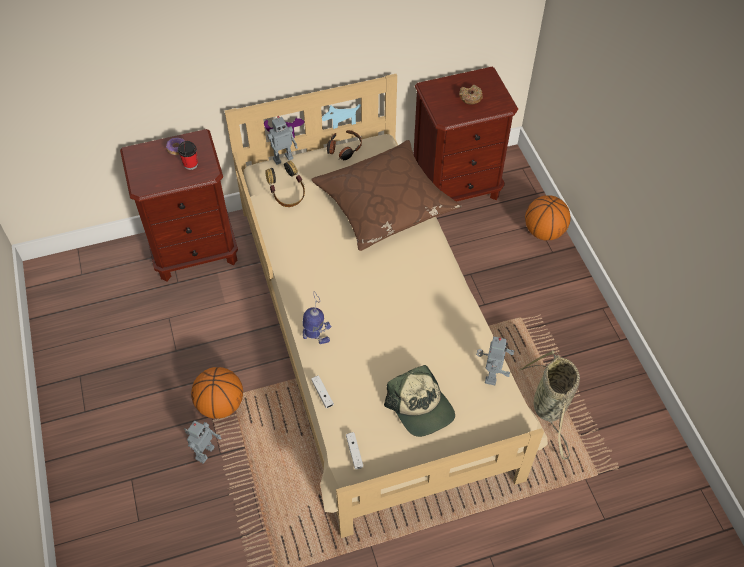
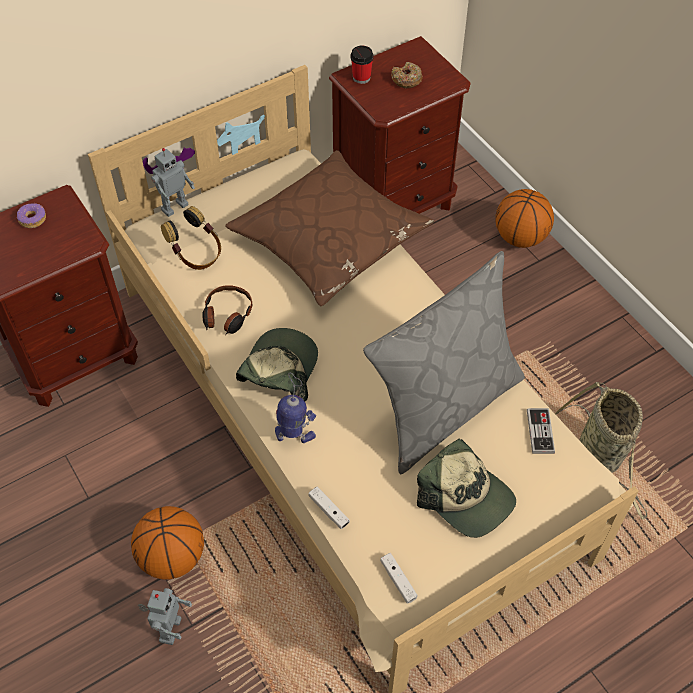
camera: 15 degrees left, 0 degrees up
cup [178,141,198,170] -> cup moved to [350,46,374,84]
headphones [327,130,362,160] -> headphones moved to [203,285,253,335]
toy robot [476,337,515,386] -> game controller [527,408,555,454]
none -> cap [236,328,318,401]
none -> grey pillow [363,251,525,474]

